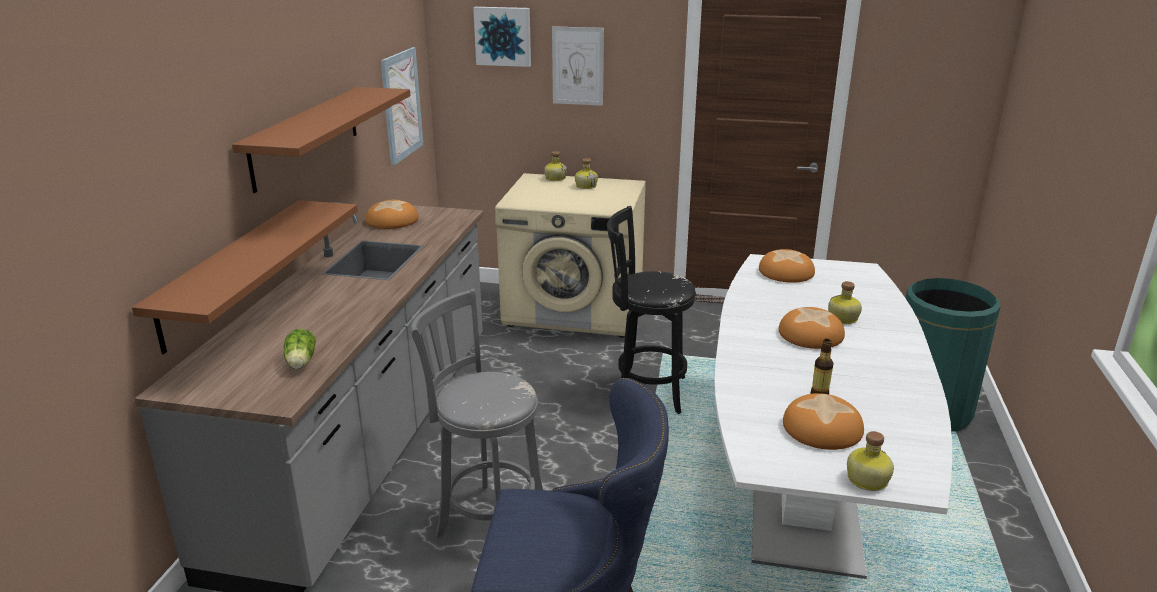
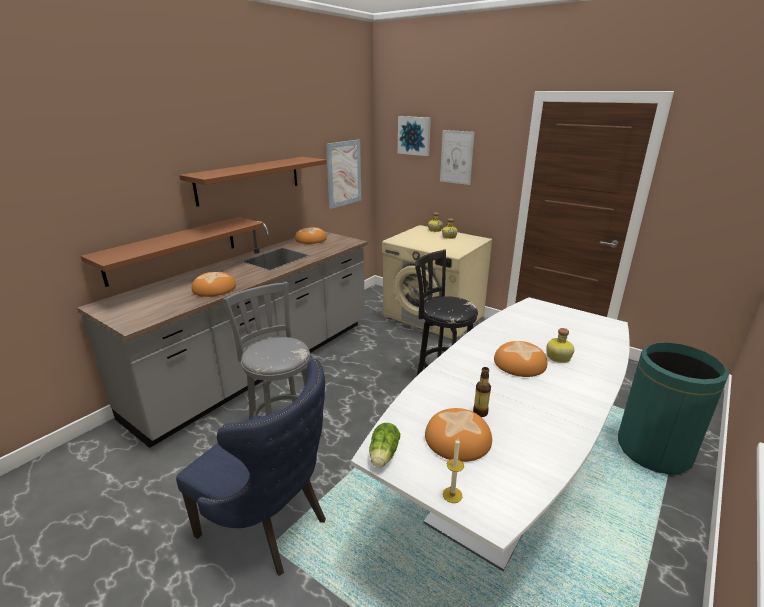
camera: 25 degrees right, 0 degrees up
lettuce [284,329,316,369] -> lettuce moved to [369,423,400,468]
bread [759,249,815,283] -> bread moved to [192,272,236,297]
bottle [847,431,894,491] -> candle [443,438,464,503]

